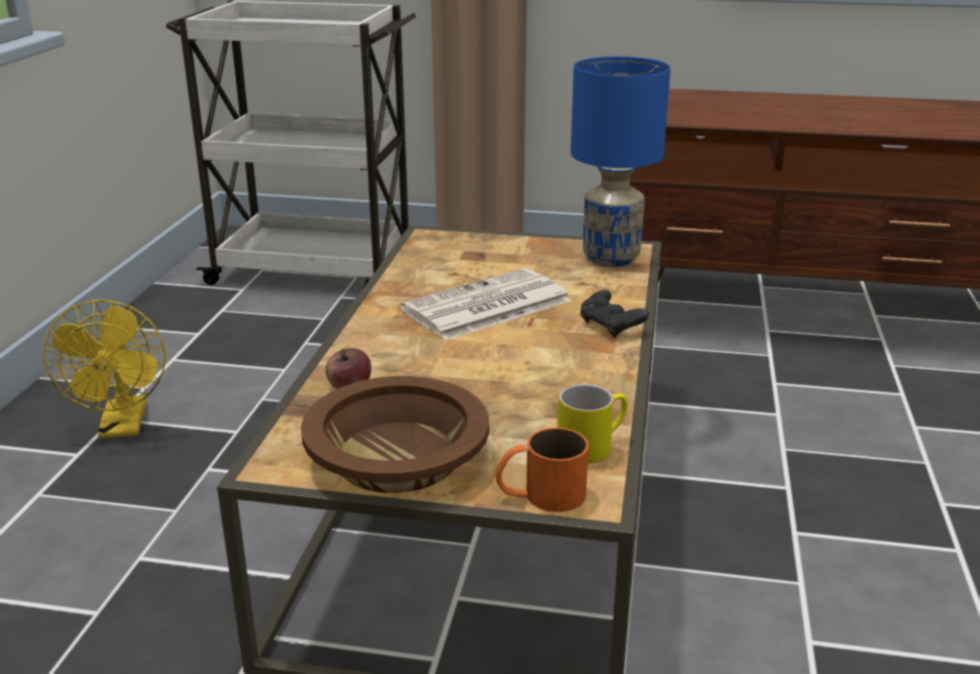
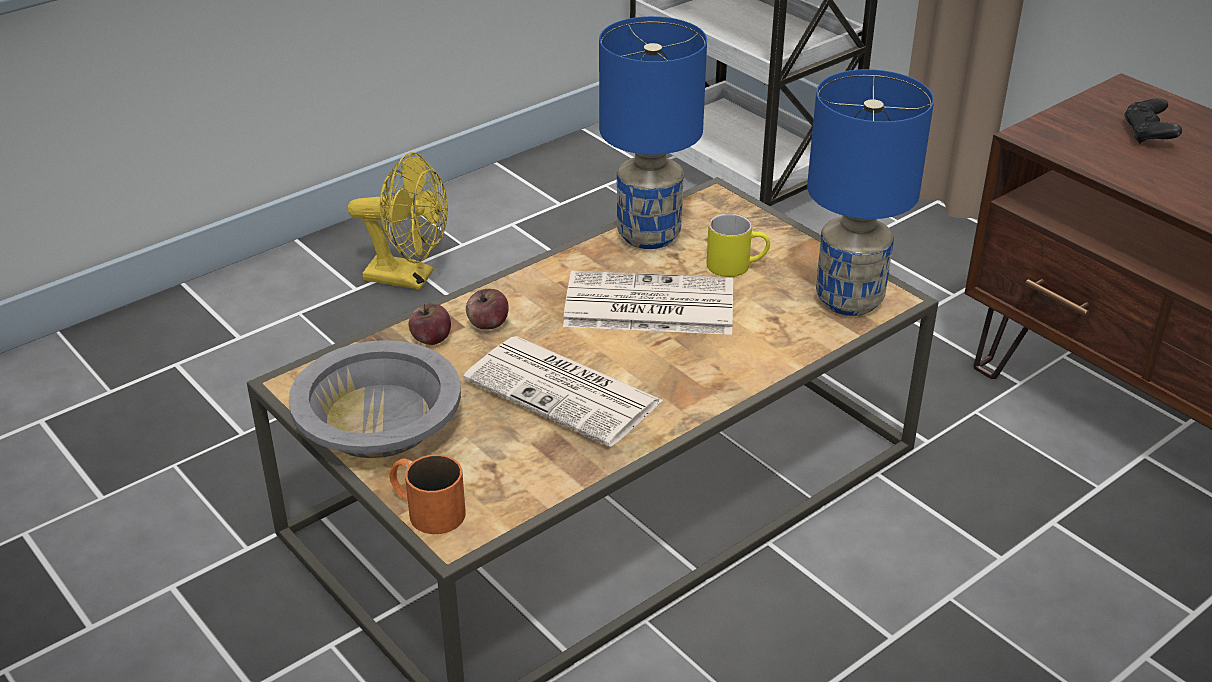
camera: 40 degrees right, 10 degrees up
yellow fan [43,300,166,438] -> yellow fan turned 105 degrees counterclockwise [348,152,448,290]
brown bowl [301,376,489,493] -> grey bowl [289,340,461,458]
yellow mug [558,384,628,464] -> yellow mug moved to [707,214,770,277]
black game controller [580,290,649,338] -> black game controller moved to [1124,98,1182,144]
none -> newspaper [463,336,664,447]
none -> apple [466,289,509,330]
none -> blue table lamp [599,16,707,249]

